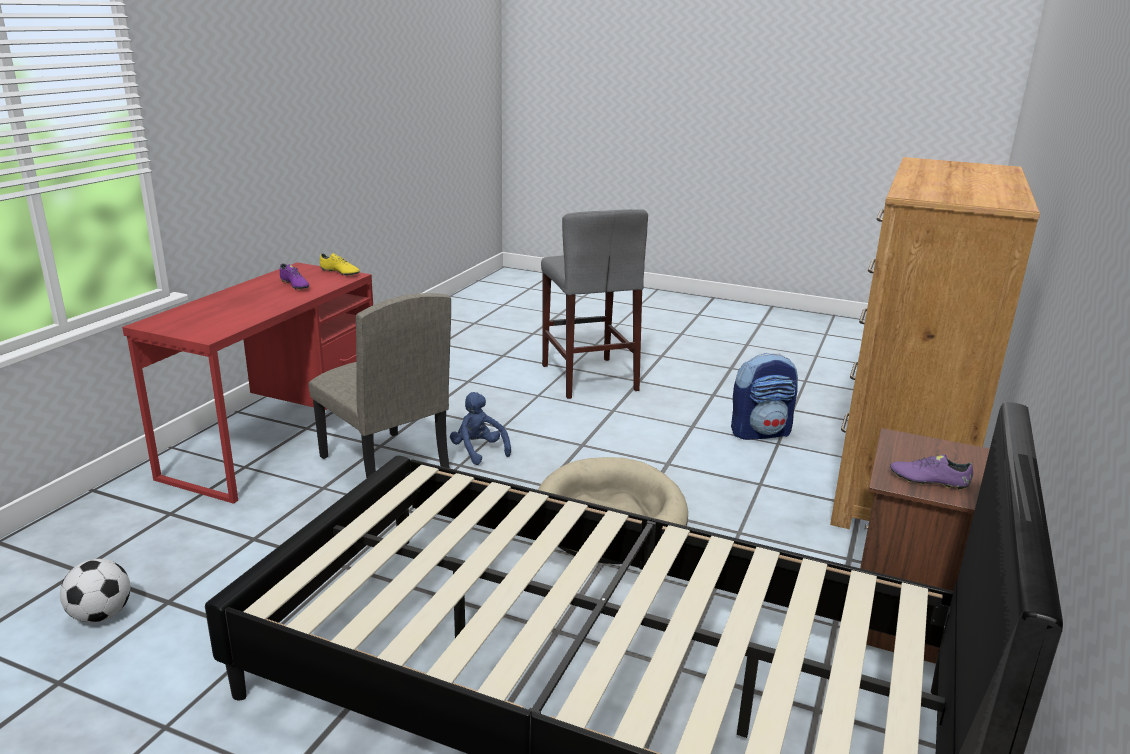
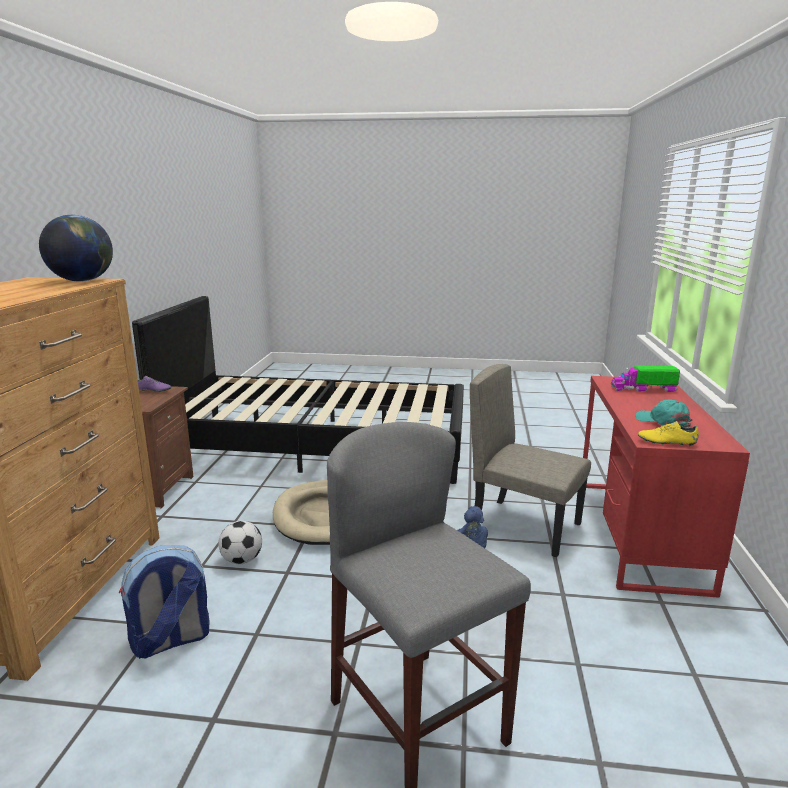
camera: 165 degrees right, 5 degrees down
football [60,559,131,623] -> football moved to [218,521,262,564]
purple shoe [280,263,309,290] -> turquoise cap [635,399,692,428]
none -> globe [39,215,113,282]
none -> toy truck [611,366,680,392]

